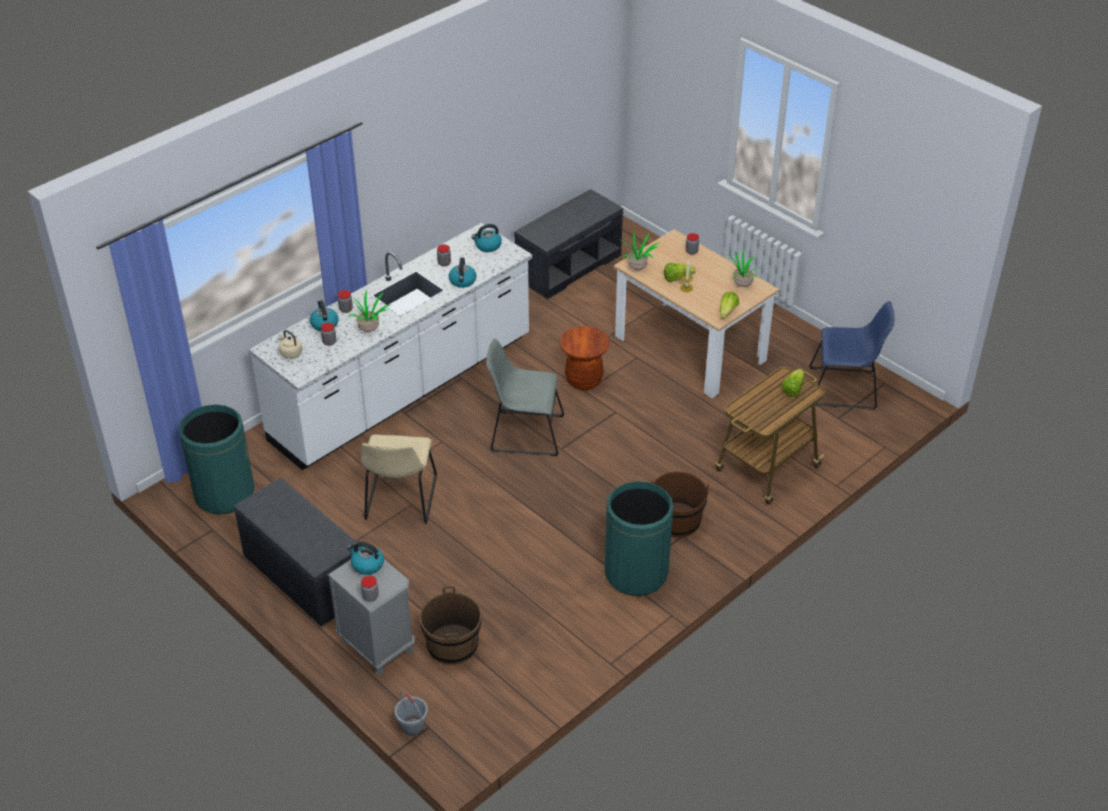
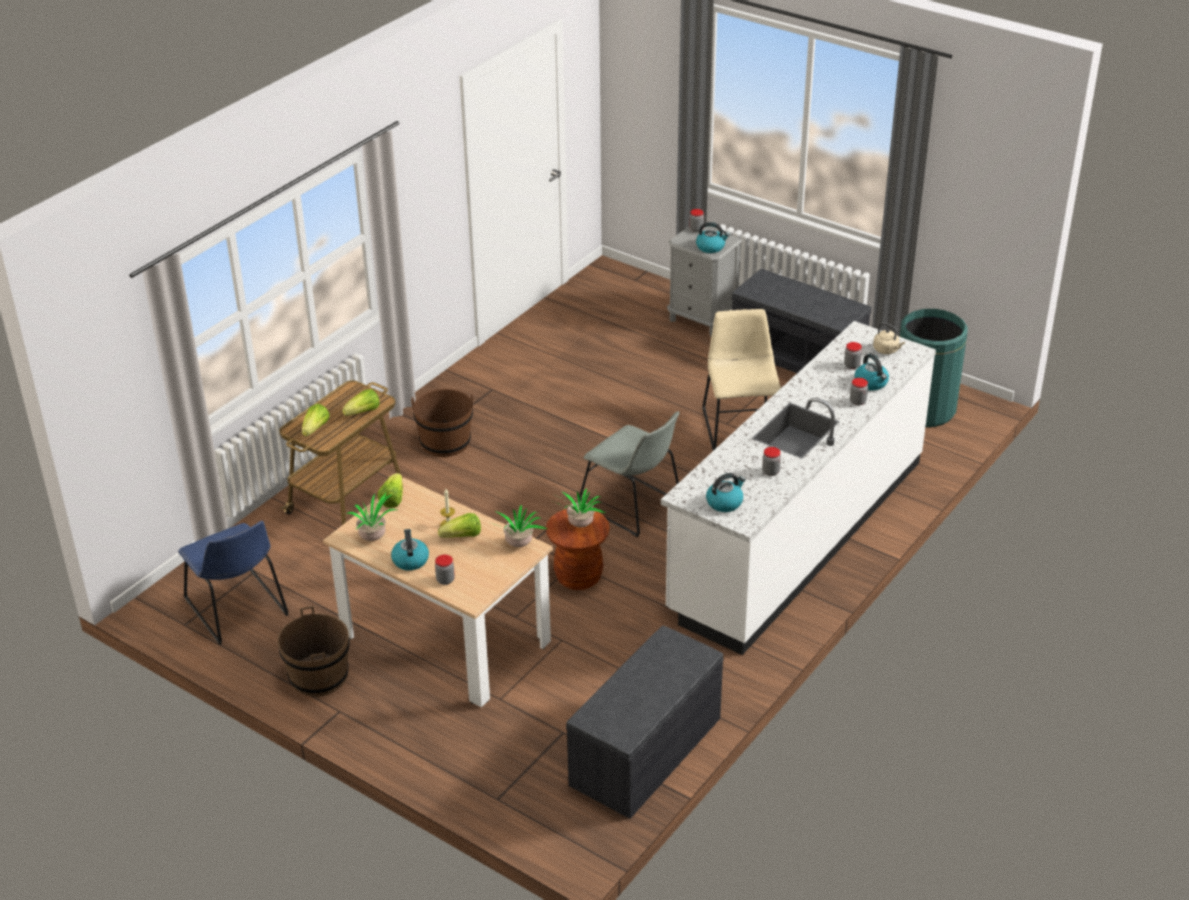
camera: 170 degrees right, 5 degrees down
potted plant [348,290,390,332] -> potted plant moved to [557,488,605,528]
grey bucket [395,692,428,736] -> none
brown bucket [420,586,482,665] -> brown bucket moved to [278,606,350,697]
kettle [449,257,476,288] -> kettle moved to [391,529,429,570]
grey chair [487,338,564,456] -> grey chair turned 45 degrees clockwise [577,411,680,537]
green trash can [605,481,673,596] -> none
blue chair [809,301,895,410] -> blue chair turned 120 degrees counterclockwise [178,521,289,645]
none -> lettuce [342,389,380,416]

